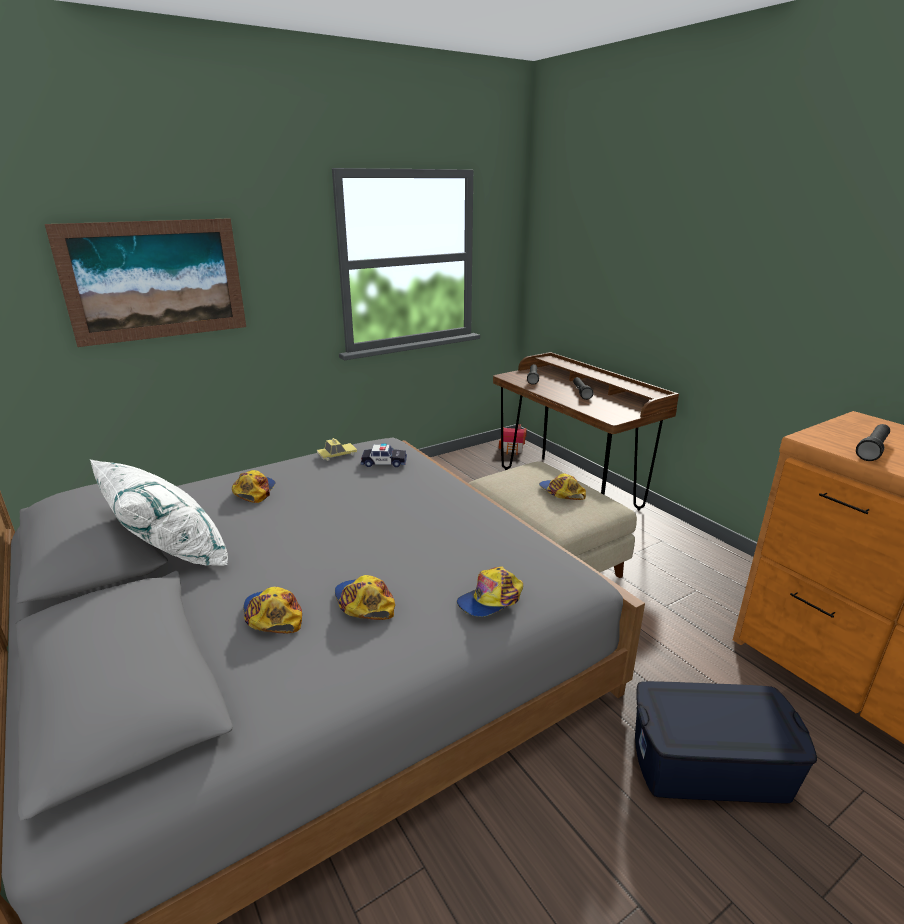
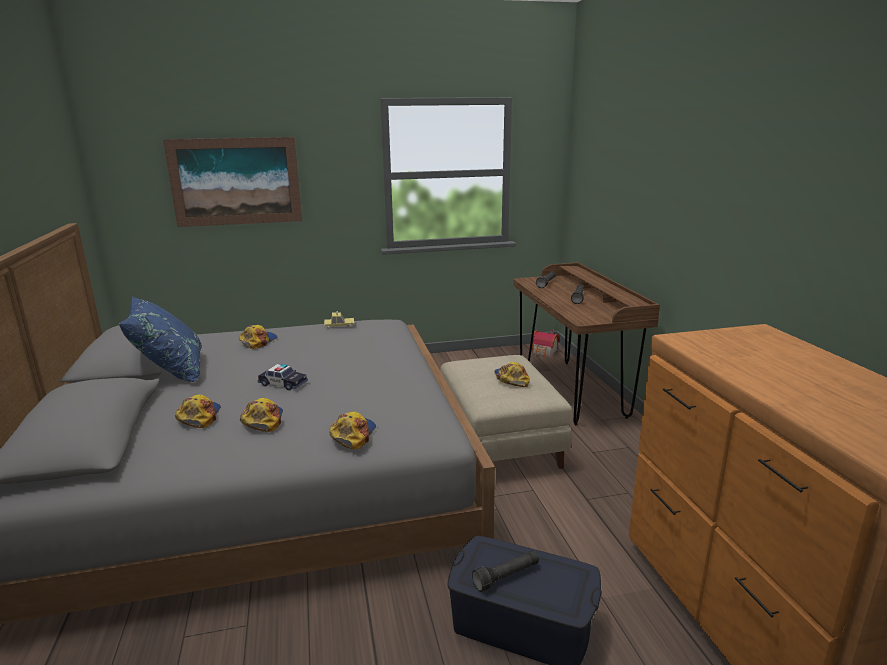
camera: 20 degrees right, 5 degrees down
white pillow [89,459,228,566] -> blue pillow [119,297,202,382]
toy car [361,444,407,467] -> toy car moved to [257,364,308,390]
cap [457,566,523,617] -> cap turned 120 degrees clockwise [329,411,376,449]
black flashlight [856,424,890,461] -> black flashlight moved to [472,551,539,592]

